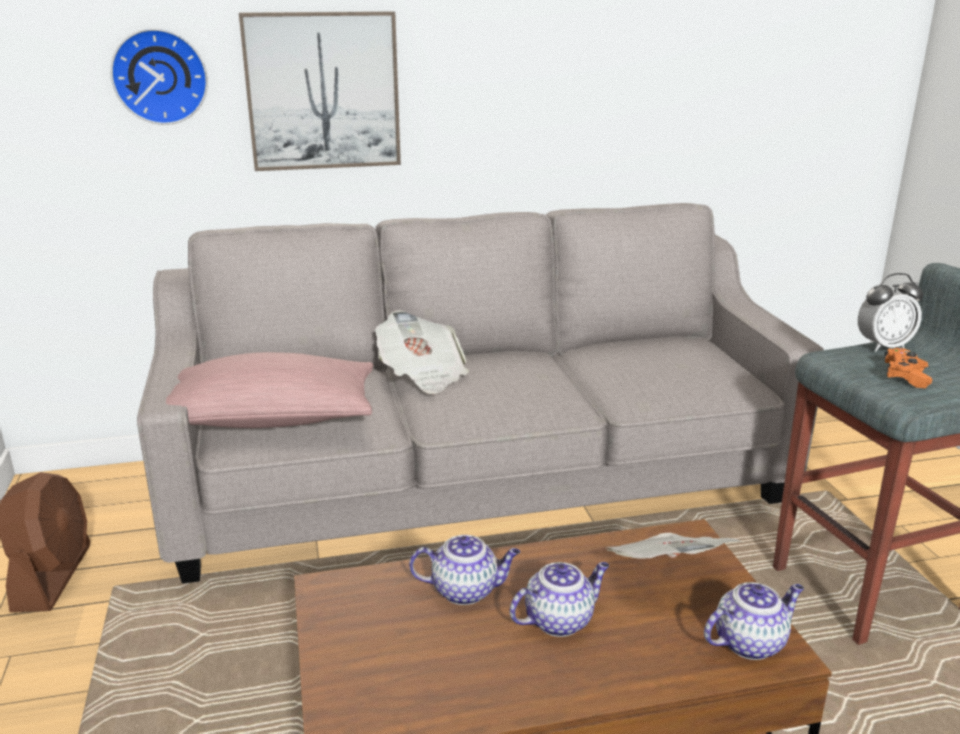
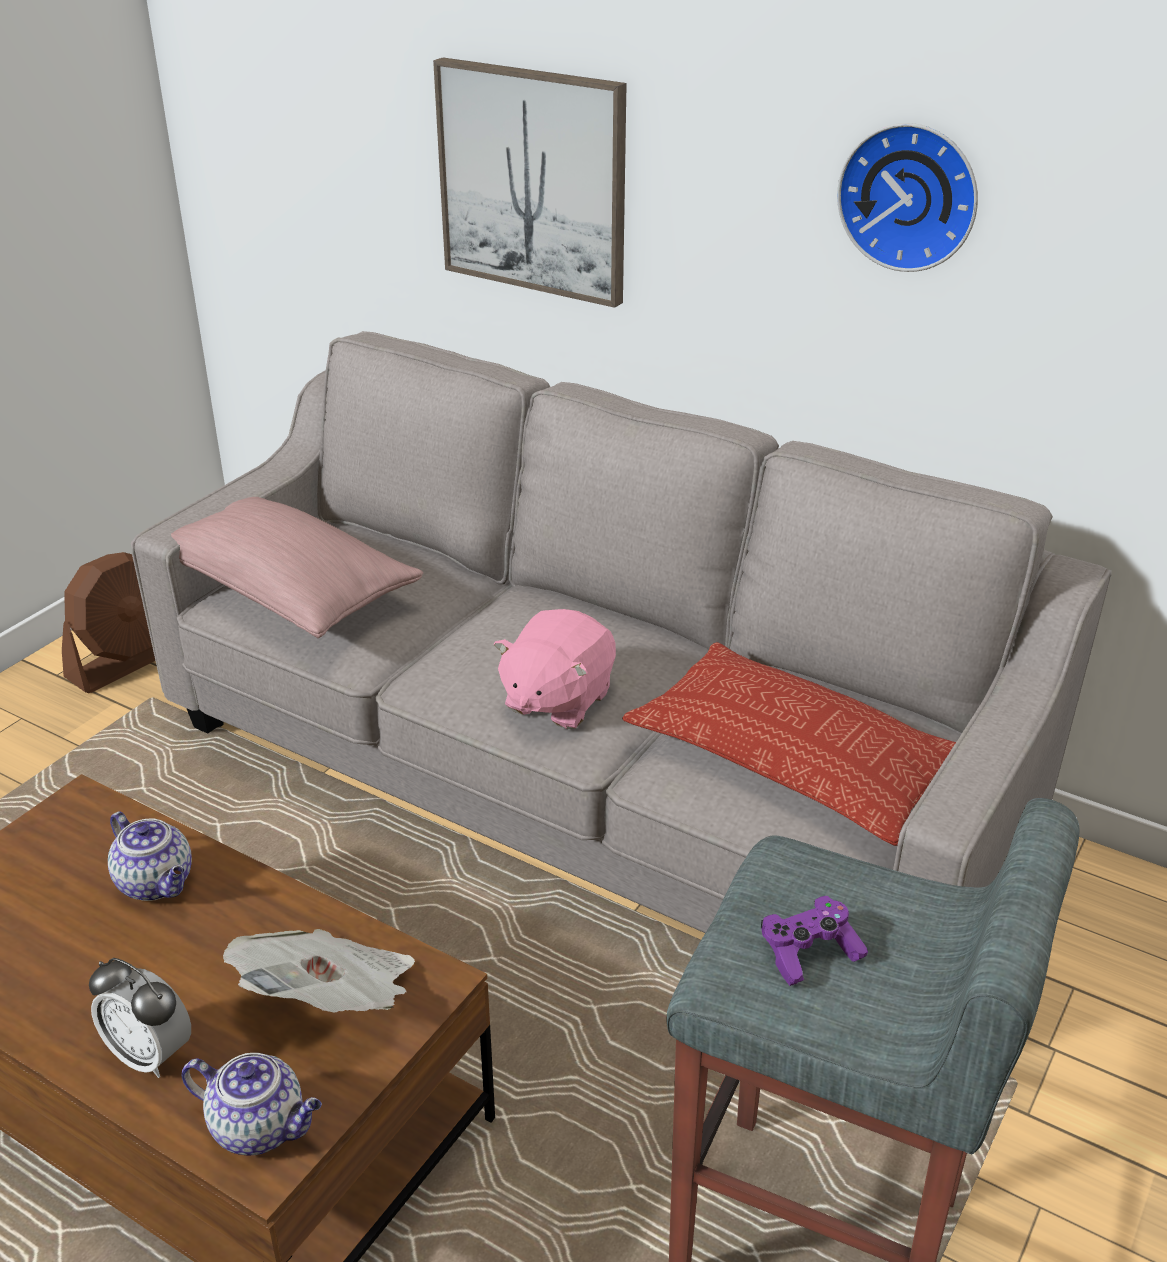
camera: 45 degrees right, 10 degrees up
wall clock [110,28,208,125] -> wall clock moved to [837,123,978,272]
newspaper [375,310,469,394] -> none
teapot [509,562,609,637] -> none
alarm clock [858,273,923,351] -> alarm clock moved to [89,958,191,1078]
orange game controller [885,348,932,388] -> purple game controller [761,896,868,986]
none -> pink plush toy [494,609,616,729]
none -> pillow [622,642,956,846]

